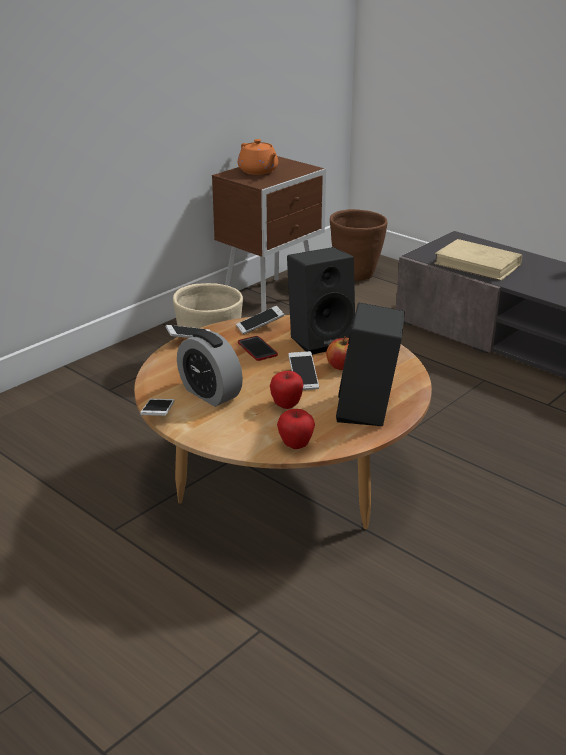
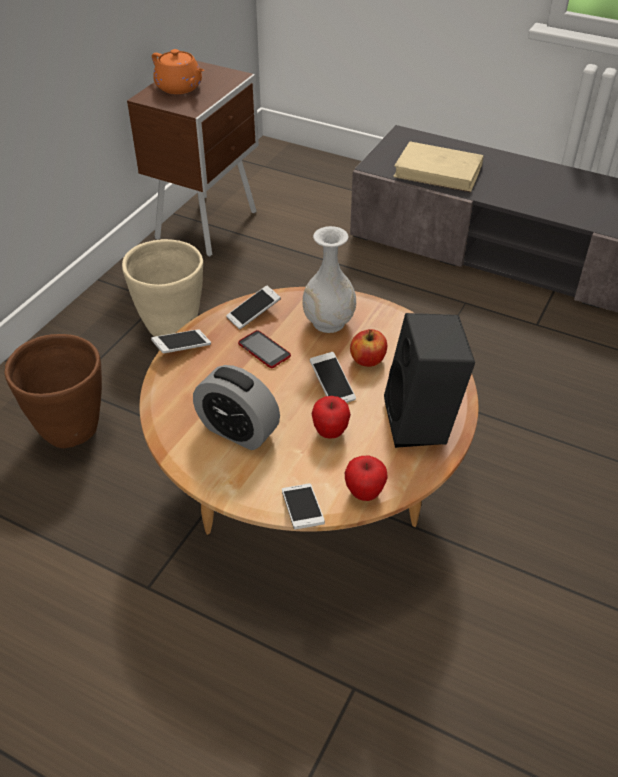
camera: 15 degrees left, 15 degrees up
phone [140,399,174,416] -> phone moved to [282,483,325,530]
black speaker [287,247,355,355] -> white vase [303,226,356,333]
brown planter [330,209,387,281] -> brown planter moved to [4,334,102,448]

